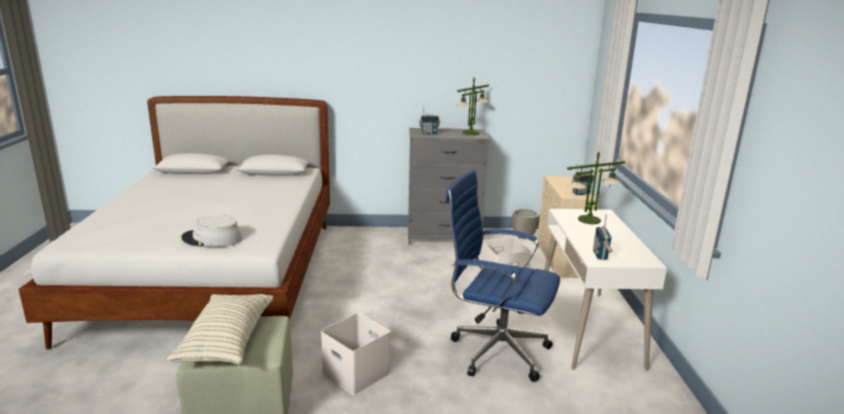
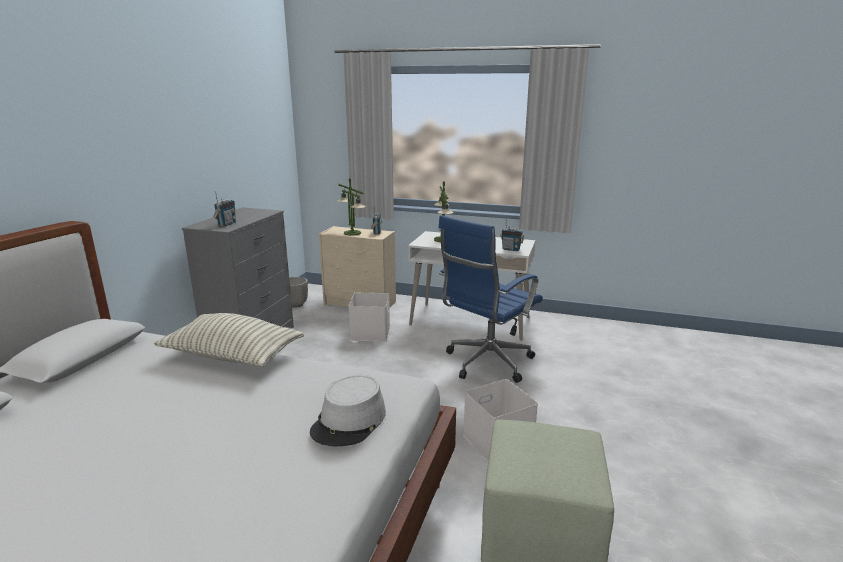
camera: 70 degrees left, 0 degrees up
pillow [166,294,273,365] -> pillow moved to [154,313,304,367]
table lamp [456,77,489,135] -> table lamp moved to [337,178,366,236]

